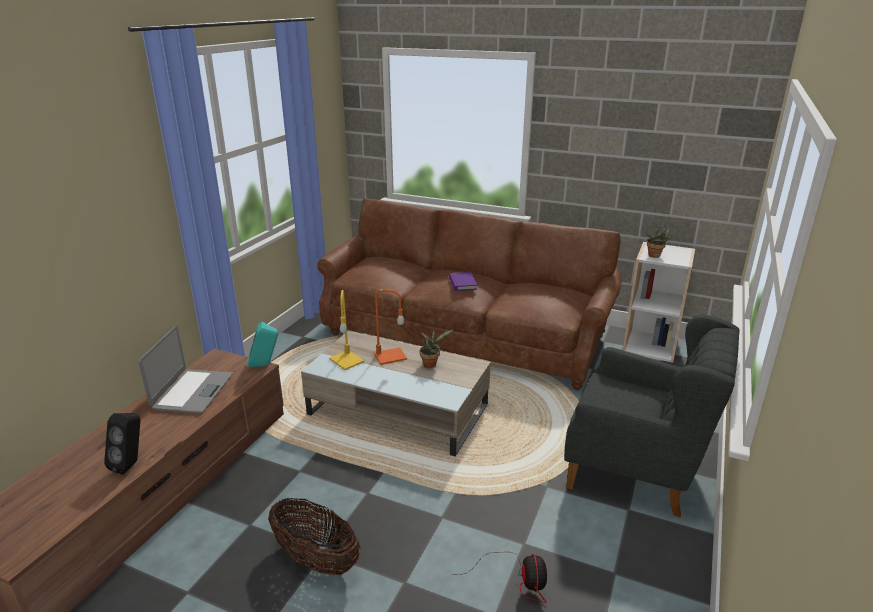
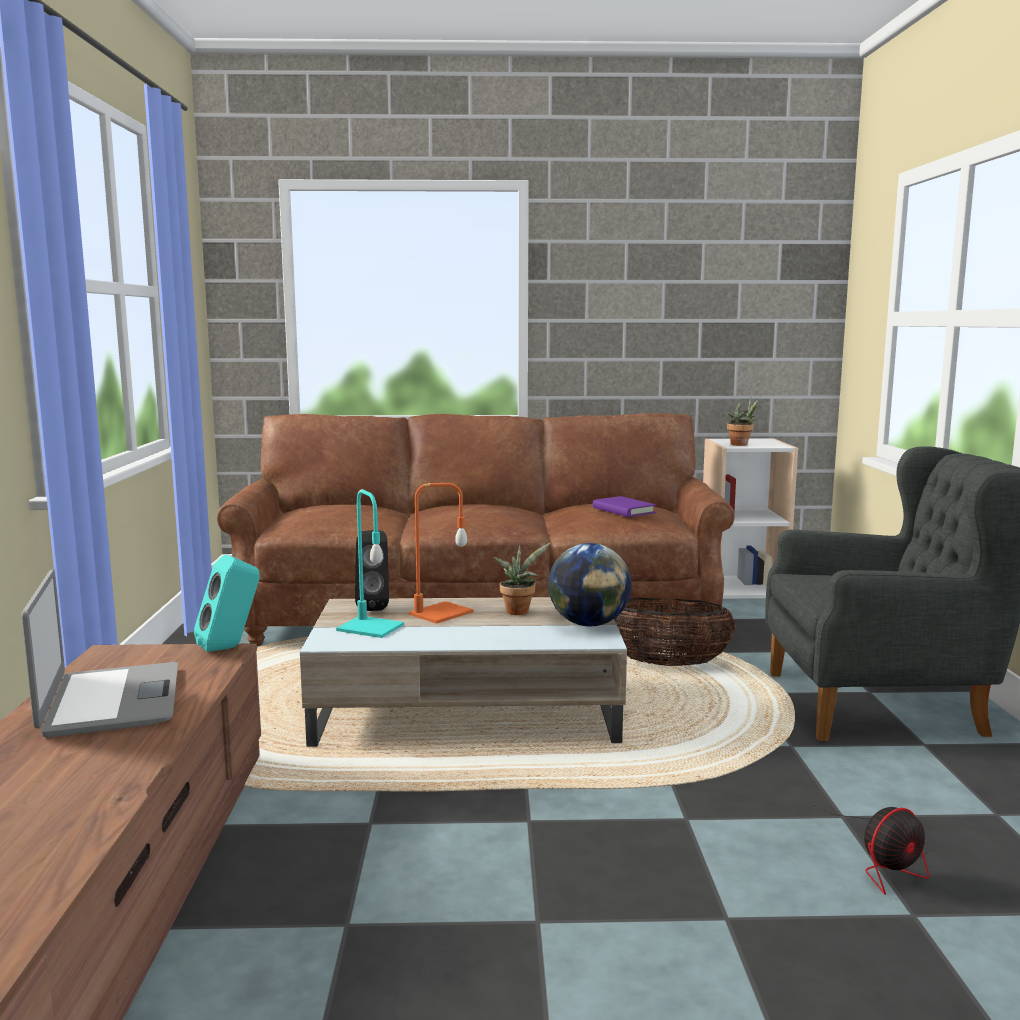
camera: 25 degrees left, 15 degrees down
black speaker [104,413,140,475] -> black speaker moved to [355,530,389,611]
basket [268,497,361,575] -> basket moved to [614,598,736,666]
yellow table lamp [329,290,364,370] -> turquoise table lamp [336,489,404,638]
purple book [449,272,477,291] -> purple book moved to [593,496,656,517]
fan [456,552,547,603] -> fan turned 90 degrees clockwise [812,803,932,895]
none -> globe [548,543,632,626]

